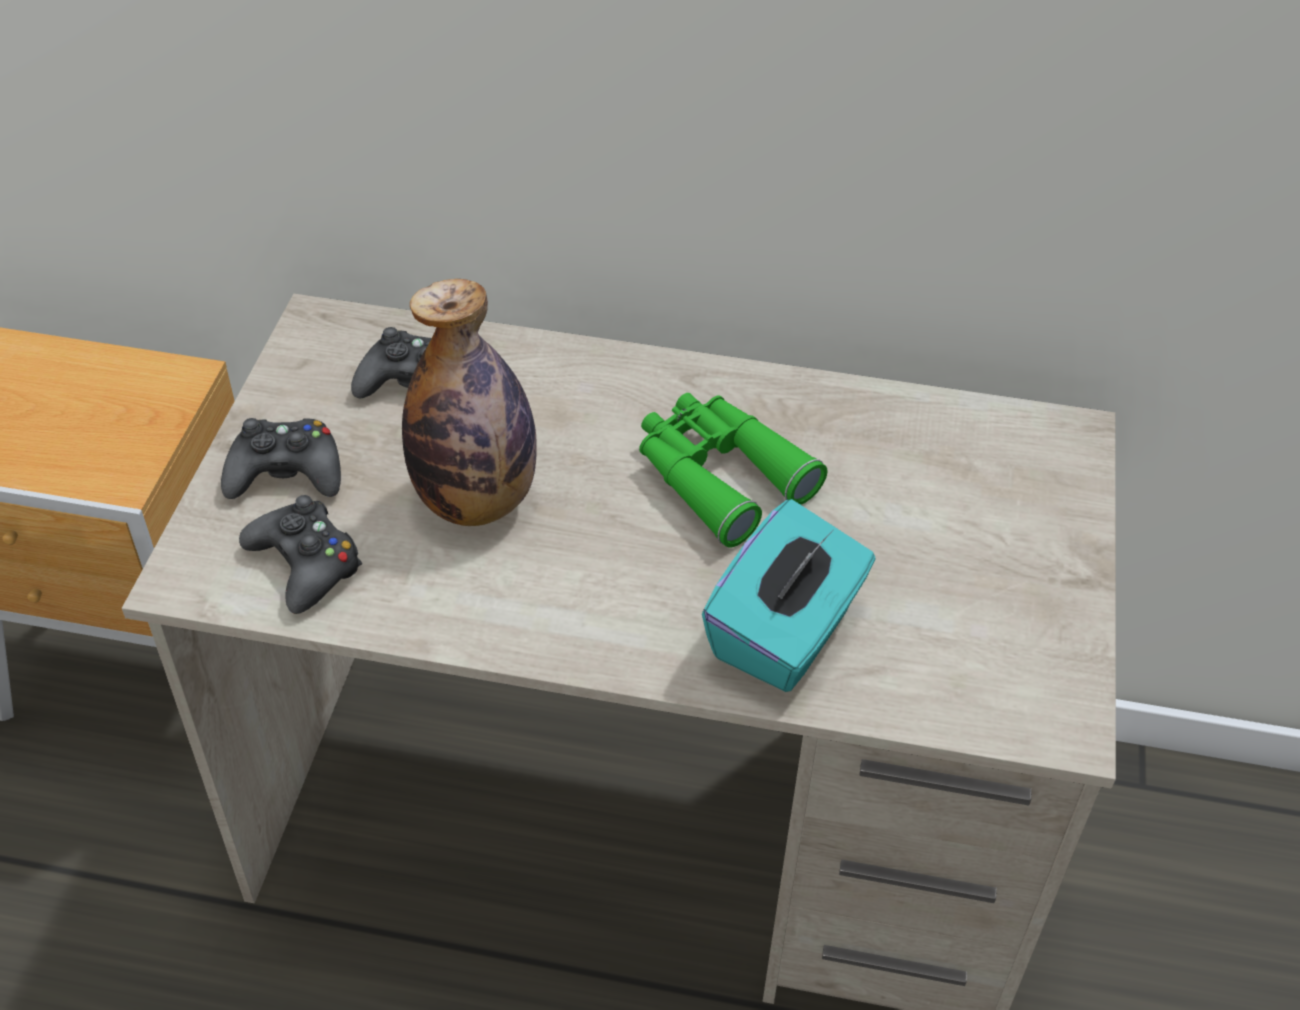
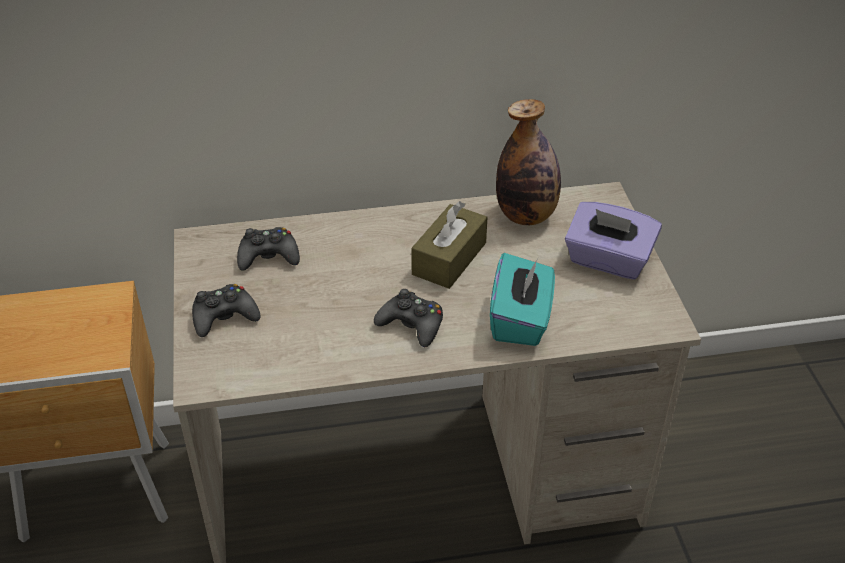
camera: 20 degrees left, 5 degrees down
black game controller [239,495,362,614] -> black game controller moved to [374,289,443,347]
bottle [402,279,537,526] -> bottle moved to [496,99,561,225]
green binoculars [639,393,828,548] -> brown tissue box [411,201,487,289]
none -> purple tissue box [565,202,662,280]

